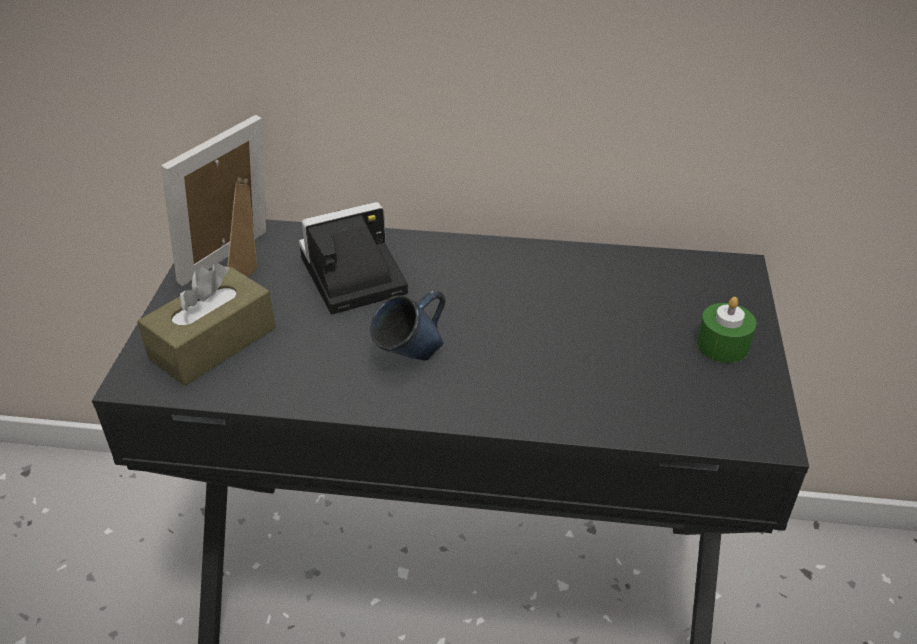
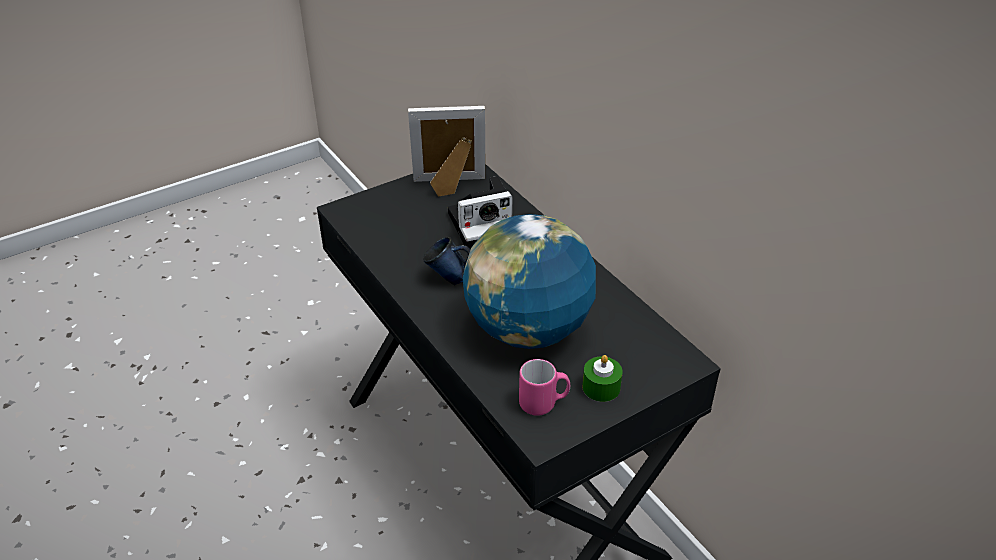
camera: 50 degrees right, 0 degrees up
brown tissue box [137,263,275,386] -> none
camera [299,202,408,314] -> camera turned 135 degrees clockwise [448,176,512,250]
none -> globe [463,214,596,349]
none -> pink mug [519,359,570,416]

